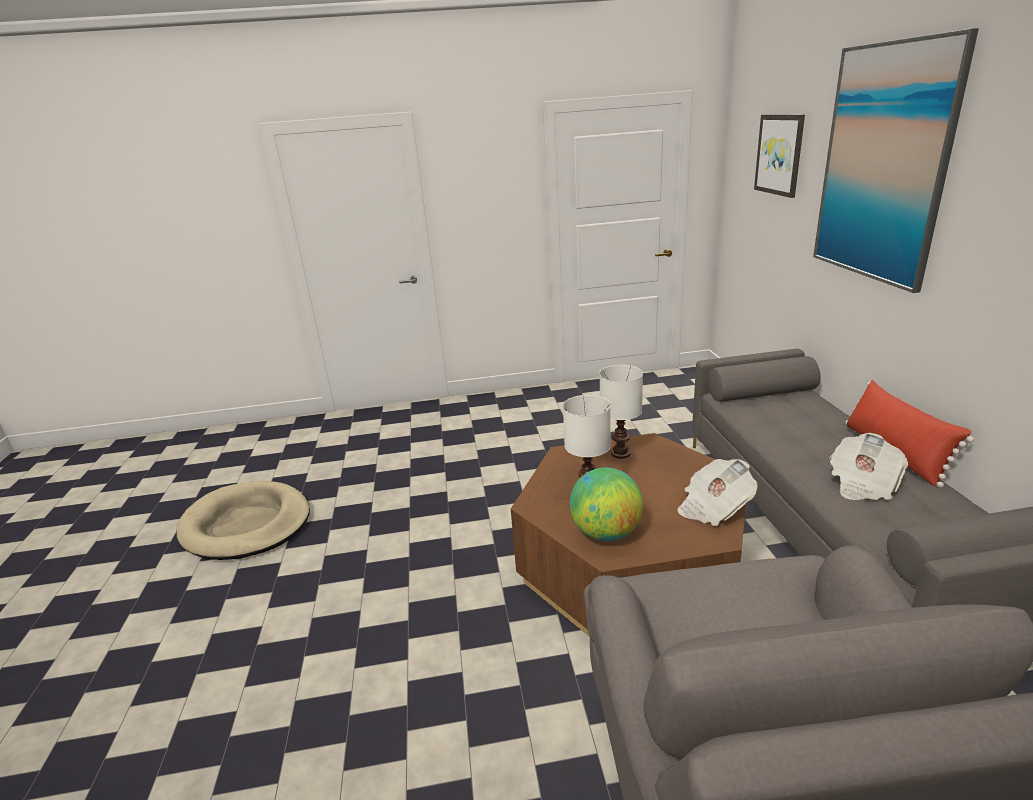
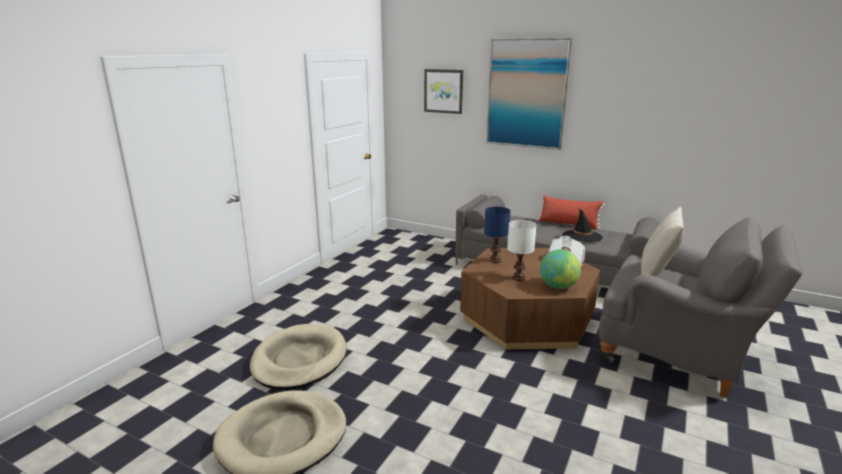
camera: 55 degrees left, 5 degrees down
white table lamp [600,365,643,459] -> blue table lamp [484,207,510,263]
newspaper [829,433,908,500] -> black hat [562,208,603,242]
none -> beige dog bed [250,324,347,390]
none -> beige pillow [641,207,684,277]

